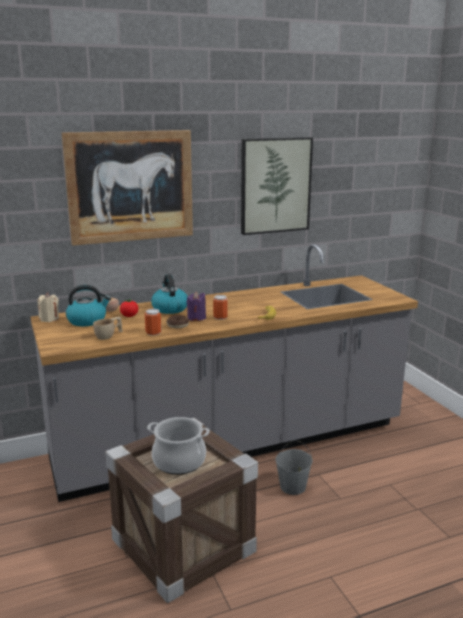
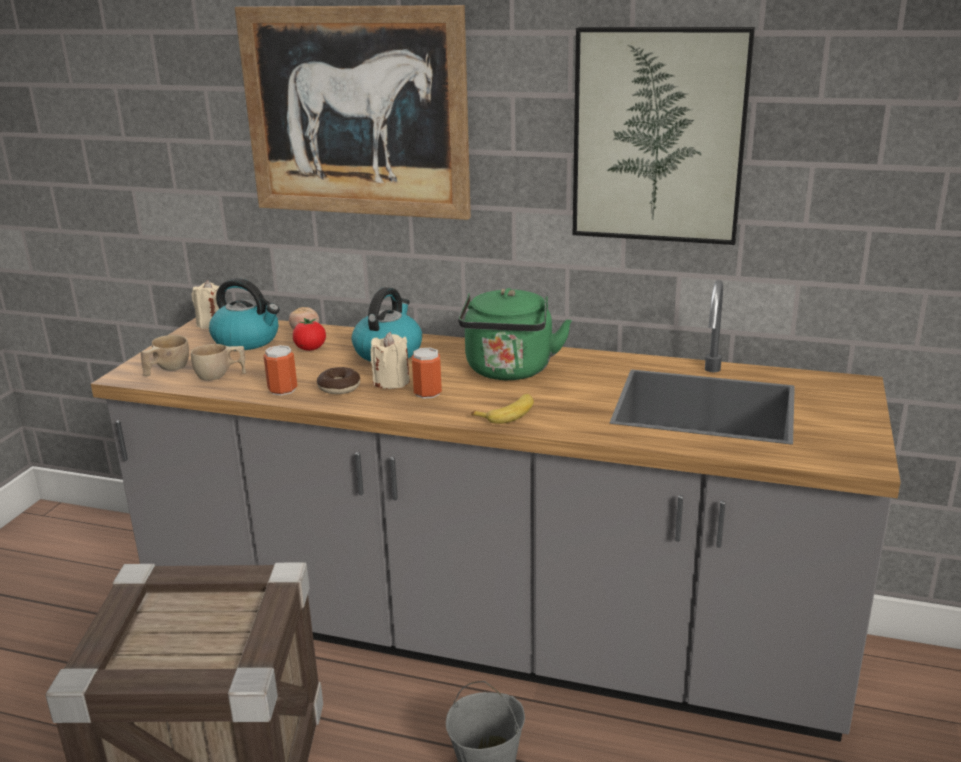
camera: 40 degrees right, 5 degrees up
cooking pot [147,417,210,475] -> none
purple candle [187,291,206,321] -> beige candle [370,332,410,389]
none -> beige cup [141,335,189,376]
none -> green kettle [458,288,572,380]

